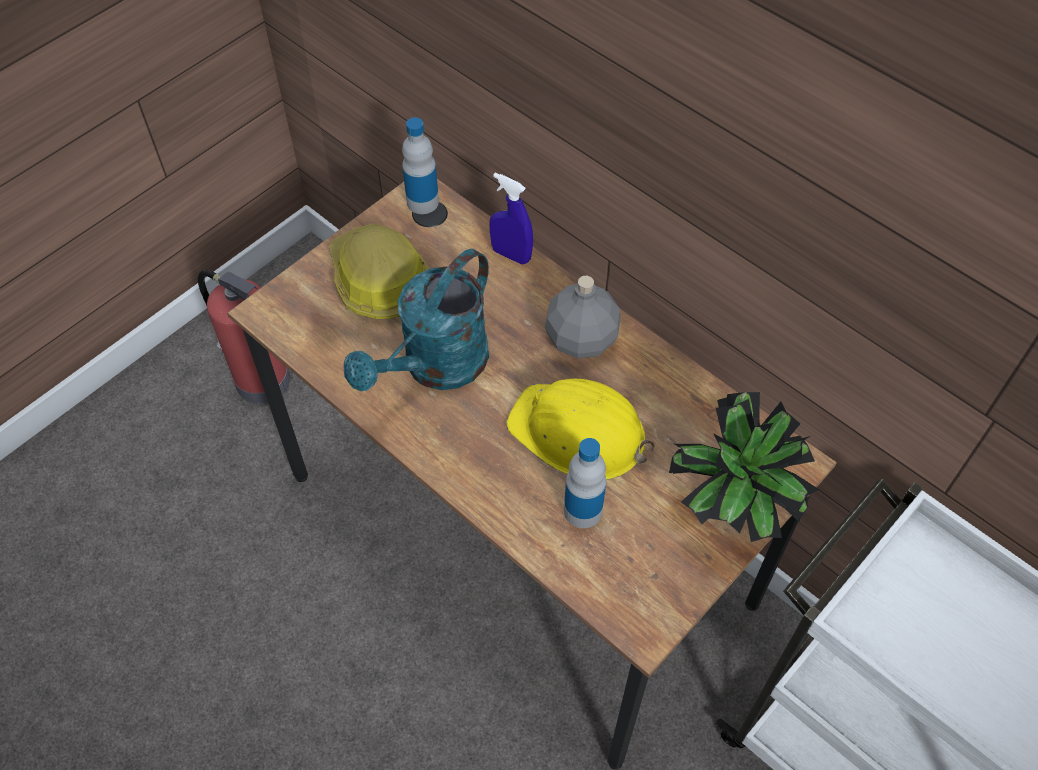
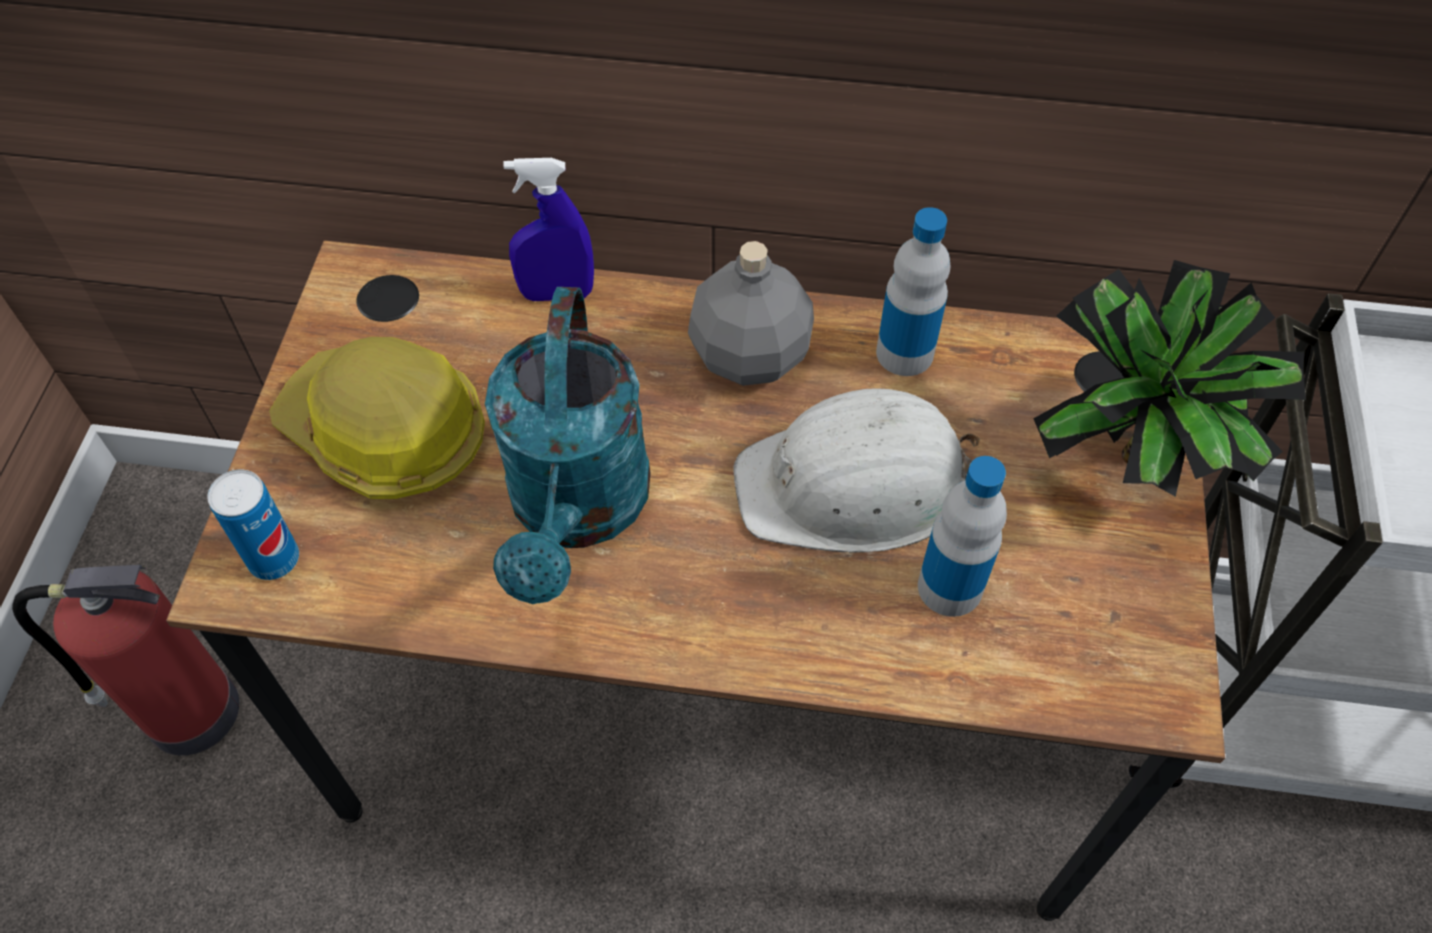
camera: 35 degrees left, 0 degrees up
bottle [402,117,439,214] -> bottle moved to [876,207,950,376]
yellow hard hat [507,379,655,480] -> white hard hat [733,388,981,553]
none -> can [207,469,299,580]

